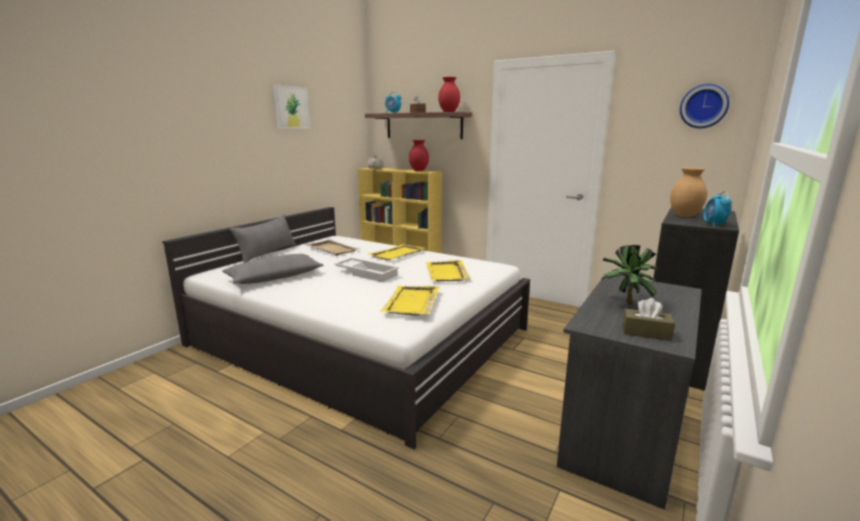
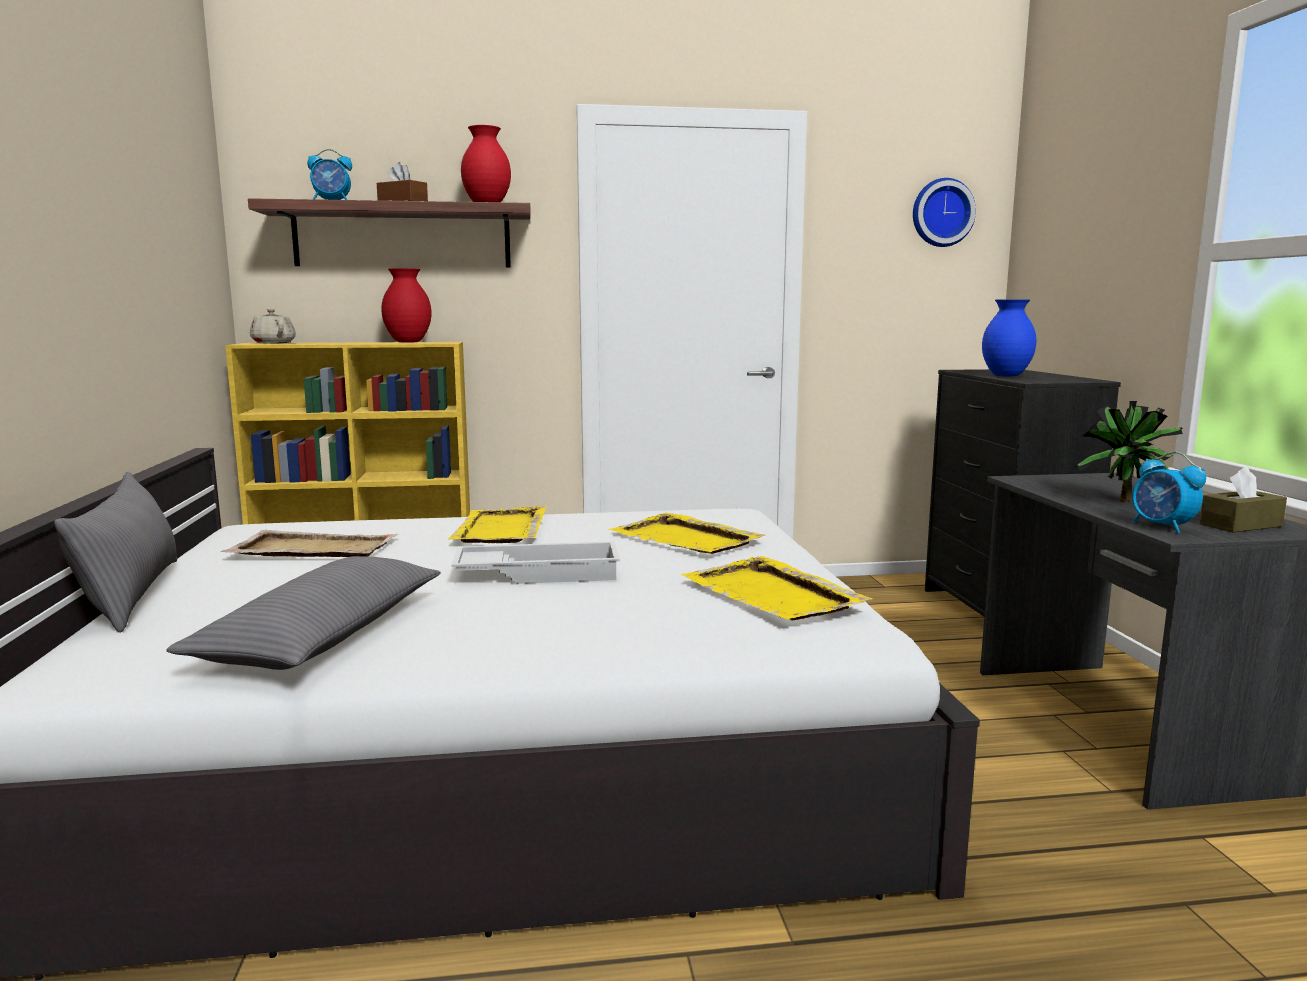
camera: 40 degrees left, 5 degrees down
picture [273,85,310,129] -> none
brown vase [670,168,707,217] -> blue vase [982,299,1036,376]
alarm clock [703,191,732,227] -> alarm clock moved to [1132,451,1206,533]

